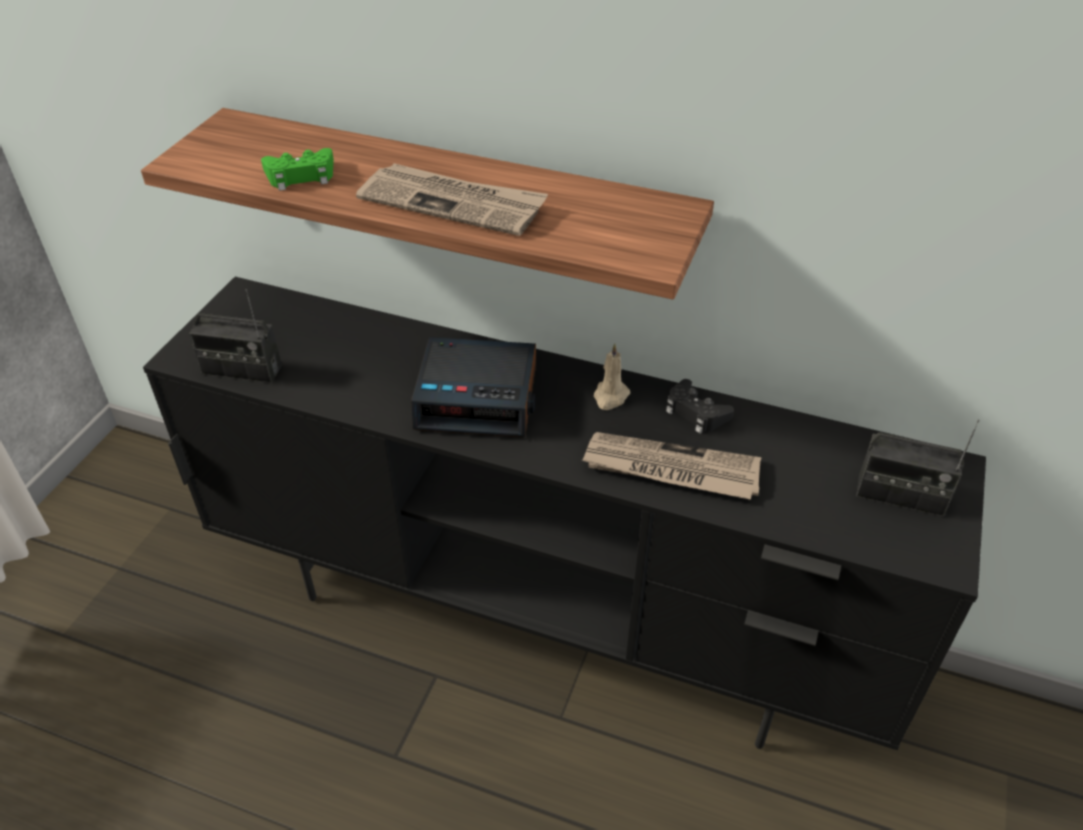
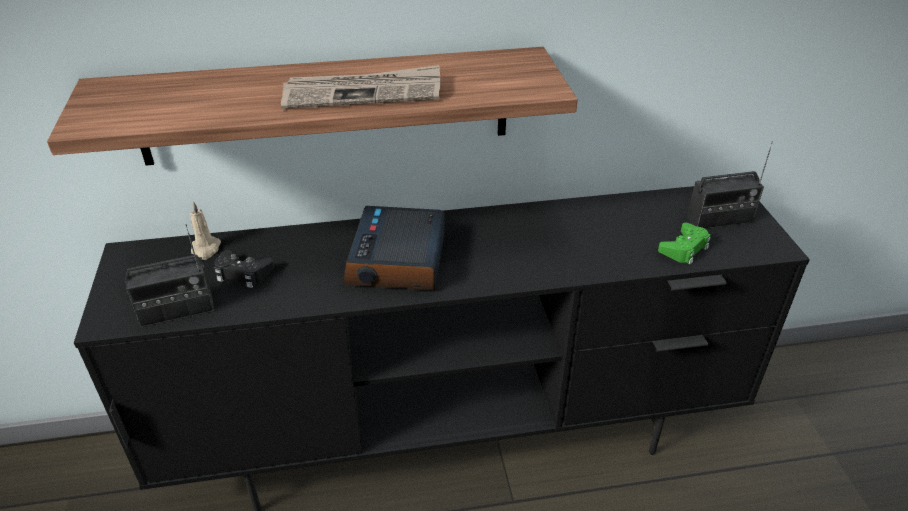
camera: 30 degrees left, 5 degrees down
green game controller [261,148,334,191] -> green game controller moved to [658,223,711,264]
alarm clock [411,337,536,438] -> alarm clock turned 120 degrees clockwise [343,206,445,290]
newspaper [582,432,762,500] -> none
beige candle [594,343,630,410] -> beige candle moved to [190,202,221,260]
black game controller [666,379,734,433] -> black game controller moved to [214,250,274,288]

